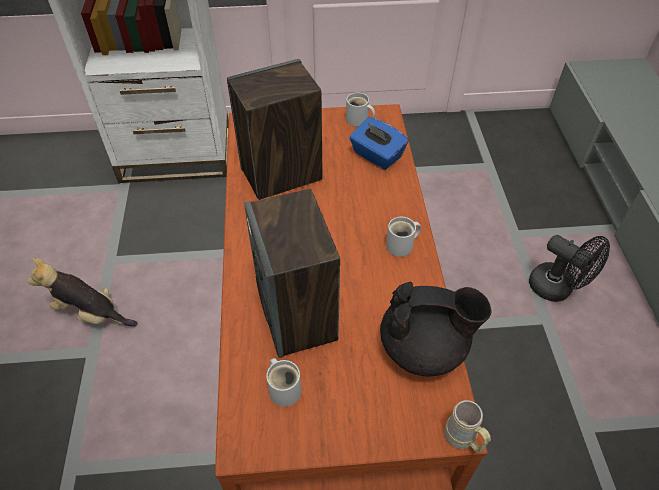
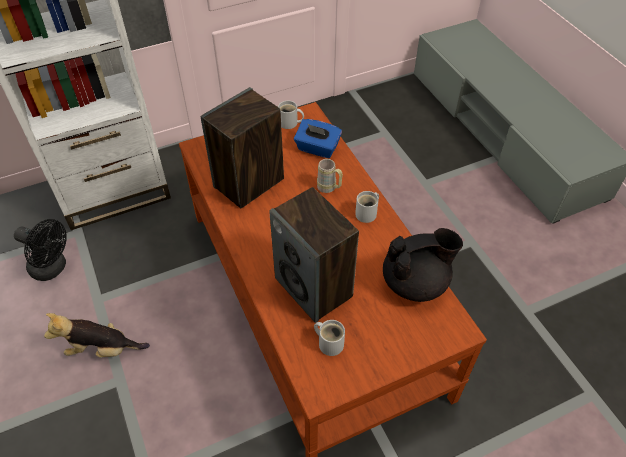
camera: 20 degrees left, 0 degrees up
beige mug [444,400,491,453] -> beige mug moved to [317,159,343,193]
black fan [529,235,610,302] -> black fan moved to [14,219,67,281]

